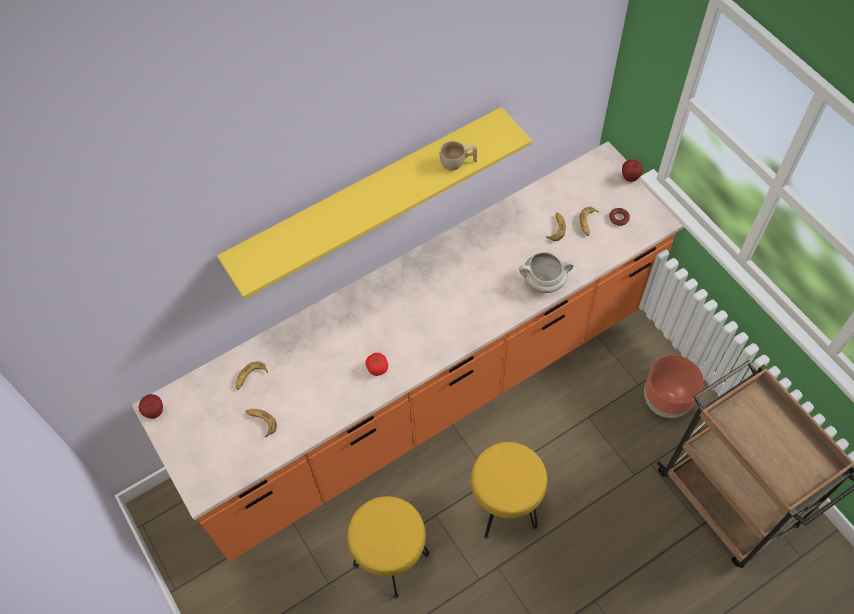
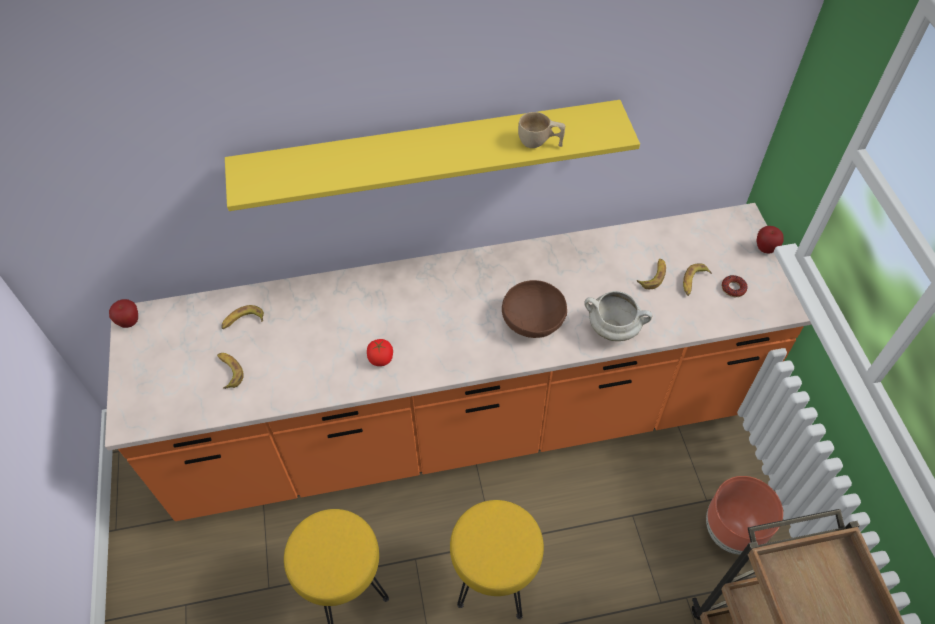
camera: 20 degrees right, 5 degrees down
none -> brown bowl [502,280,567,338]

